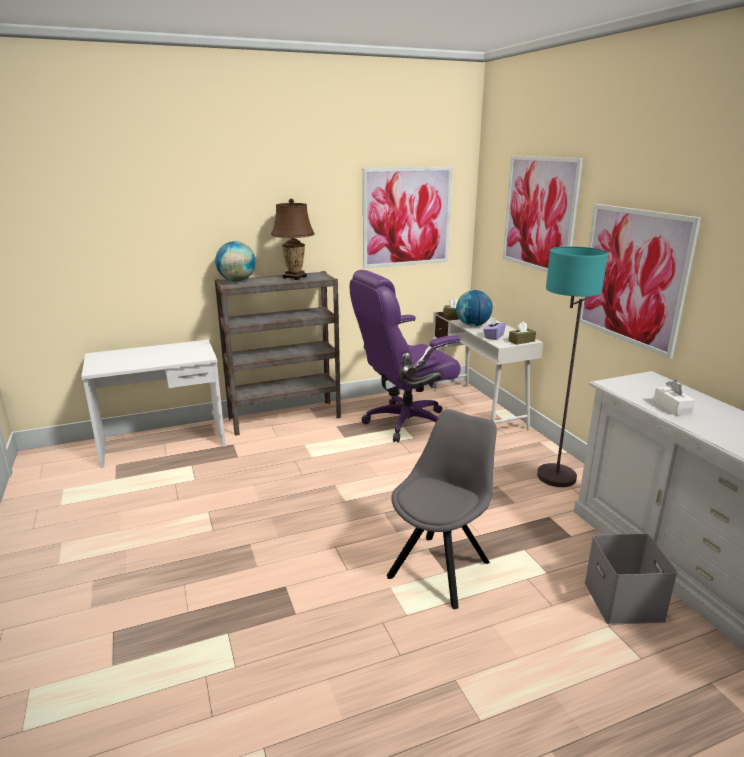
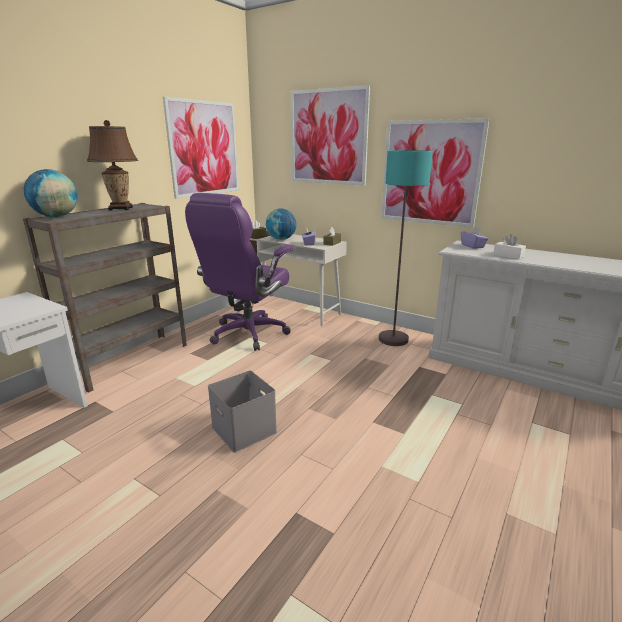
camera: 35 degrees left, 0 degrees up
grey chair [387,409,497,609] -> none
grey storage box [584,534,678,625] -> grey storage box moved to [208,371,277,453]
none -> purple tissue box [461,227,488,249]

